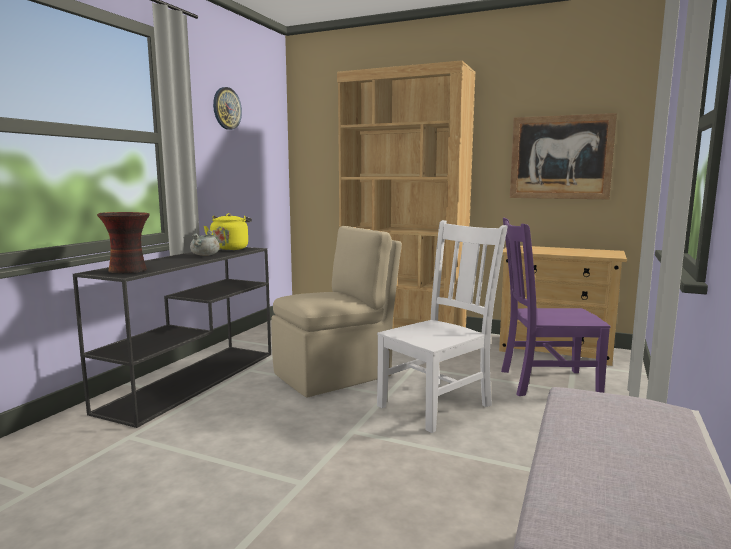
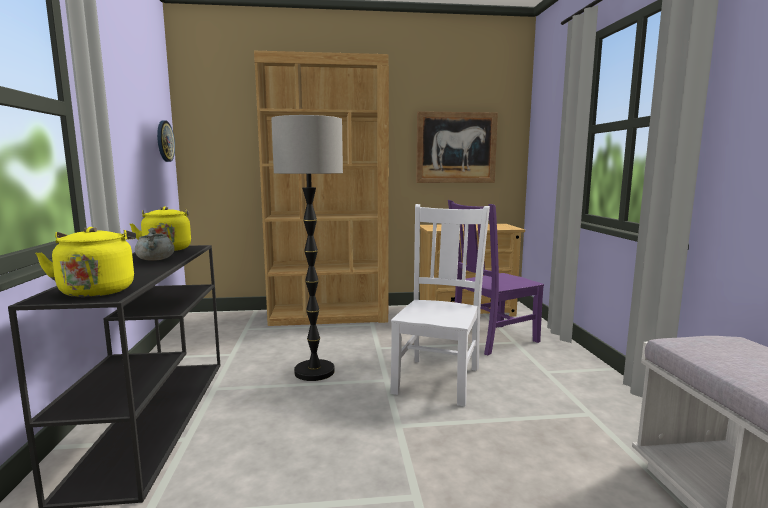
camera: 30 degrees left, 0 degrees up
vase [97,212,150,273] -> yellow kettle [35,227,136,297]
wall clock [213,87,242,130] -> wall clock moved to [157,120,175,162]
beige chair [271,226,402,398] -> floor lamp [271,115,343,381]

